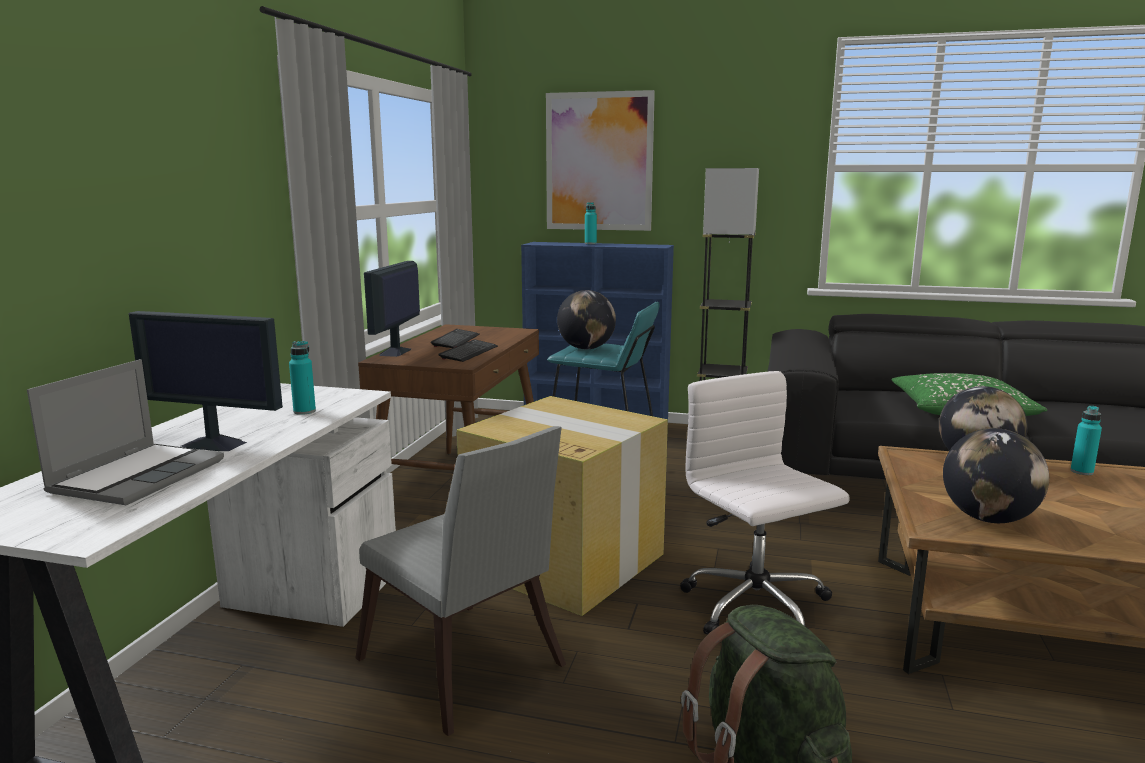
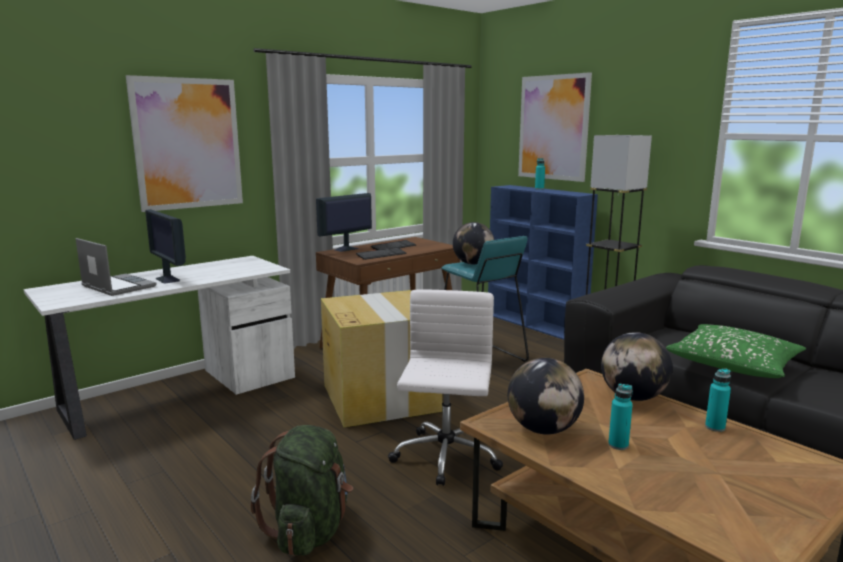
camera: 35 degrees right, 0 degrees up
laptop [27,359,224,505] -> laptop turned 105 degrees counterclockwise [76,238,157,296]
turquoise bottle [289,341,316,415] -> turquoise bottle moved to [608,384,633,450]
grey chair [356,426,566,736] -> none
none -> picture [126,75,243,212]

